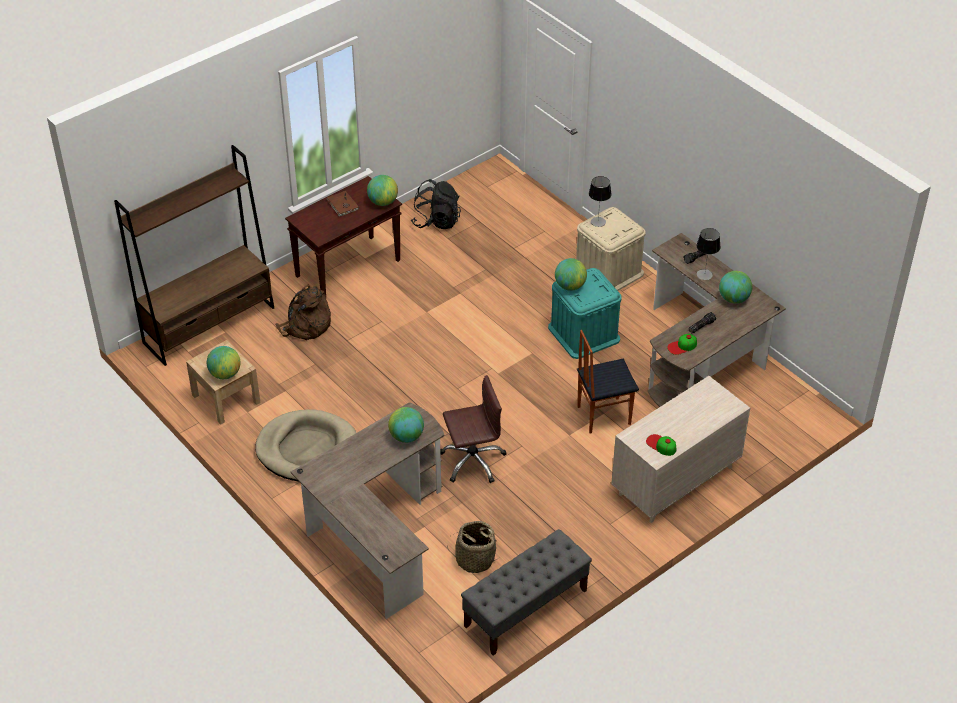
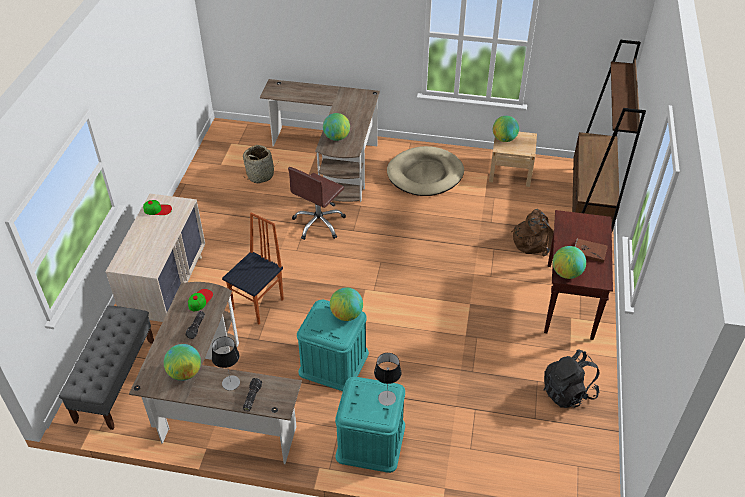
camera: 140 degrees right, 0 degrees up
grey bench [461,529,592,656] -> grey bench moved to [59,306,154,430]
beige storage box [576,207,646,291] -> turquoise storage box [335,377,405,473]

